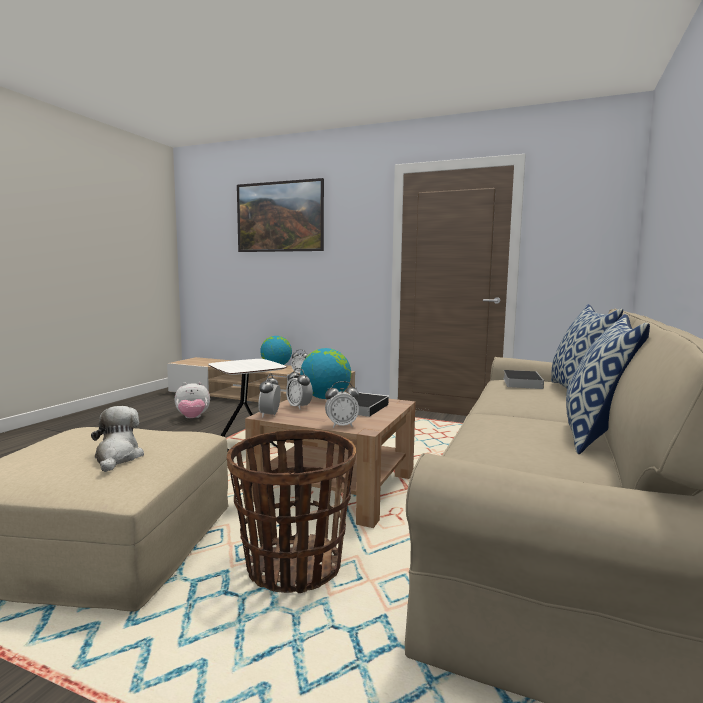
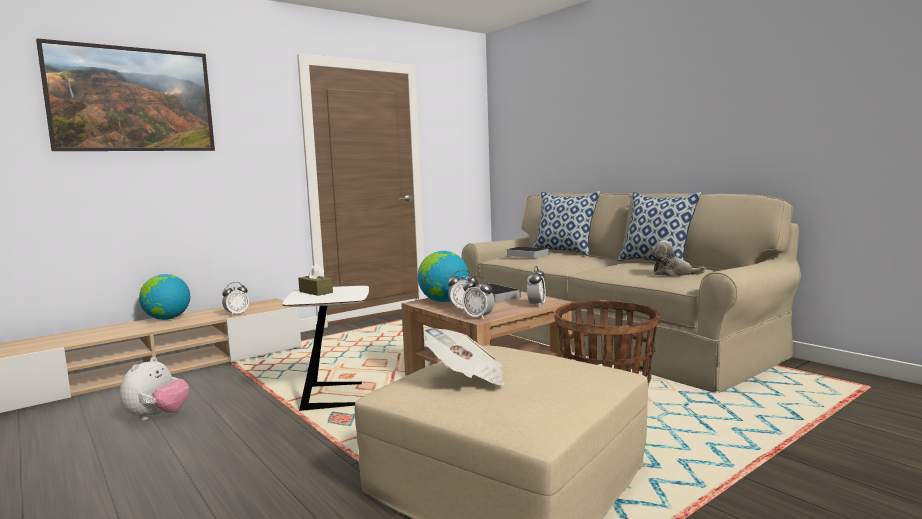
camera: 60 degrees left, 0 degrees up
plush toy [91,406,144,472] -> plush toy moved to [650,240,705,276]
none -> brown tissue box [298,264,333,296]
none -> newspaper [423,327,504,385]

